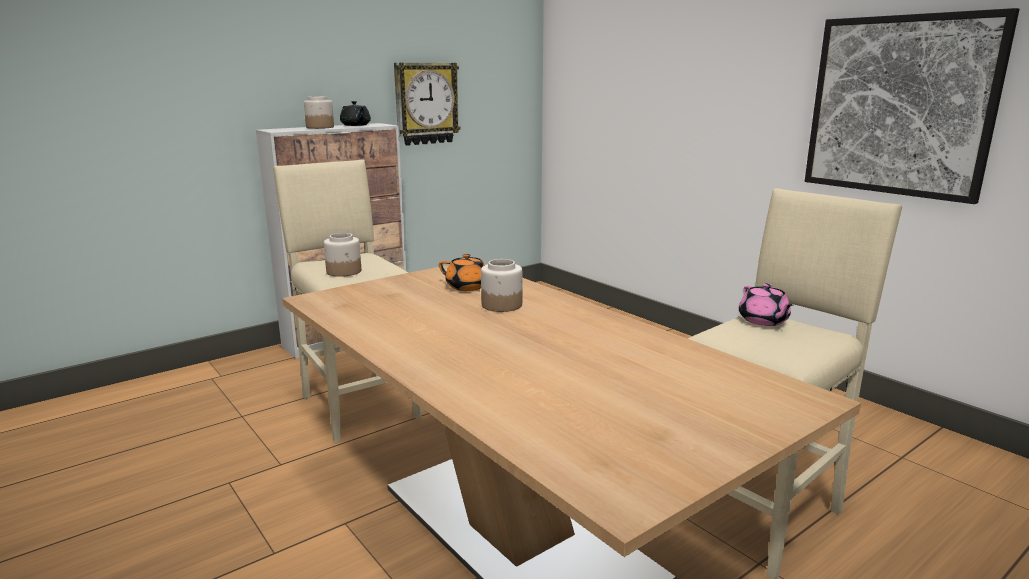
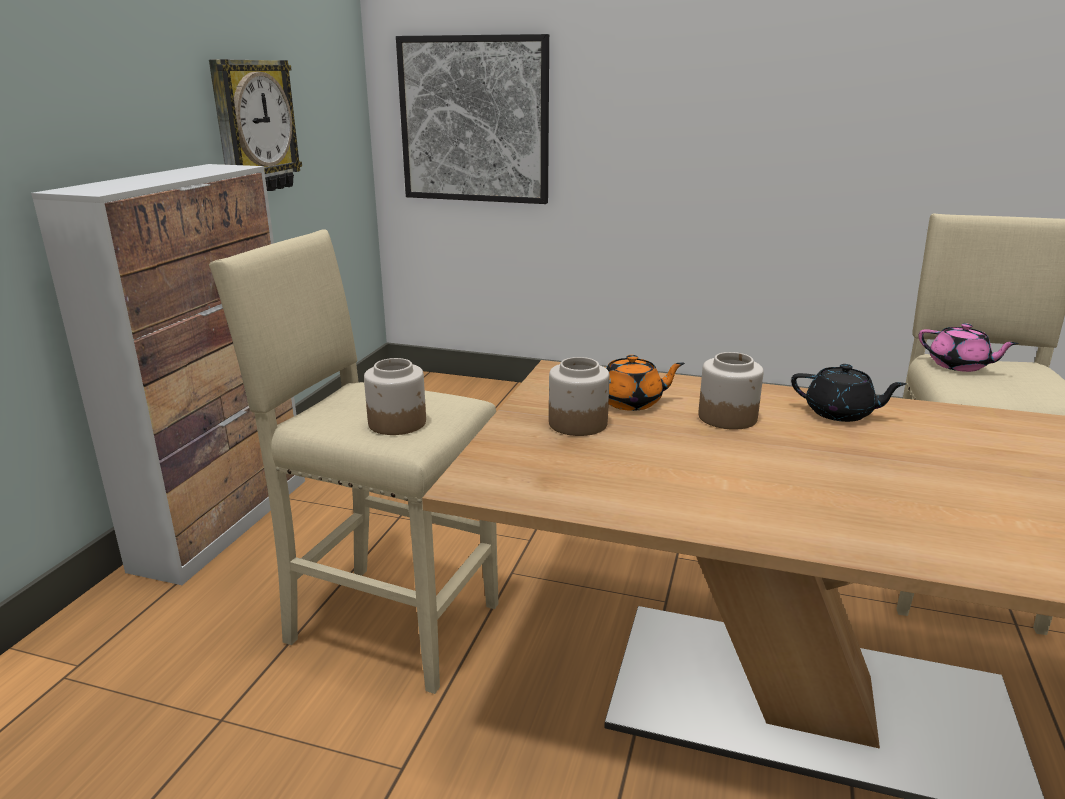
camera: 35 degrees left, 5 degrees up
jar [304,96,334,129] -> jar moved to [549,357,610,436]
black teapot [340,101,371,126] -> black teapot moved to [791,364,907,422]
picture [804,8,1020,204] -> picture moved to [396,34,549,204]

